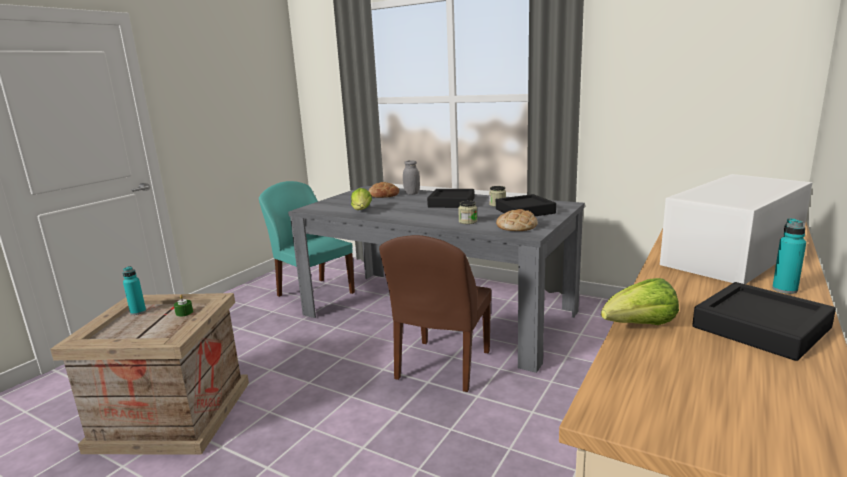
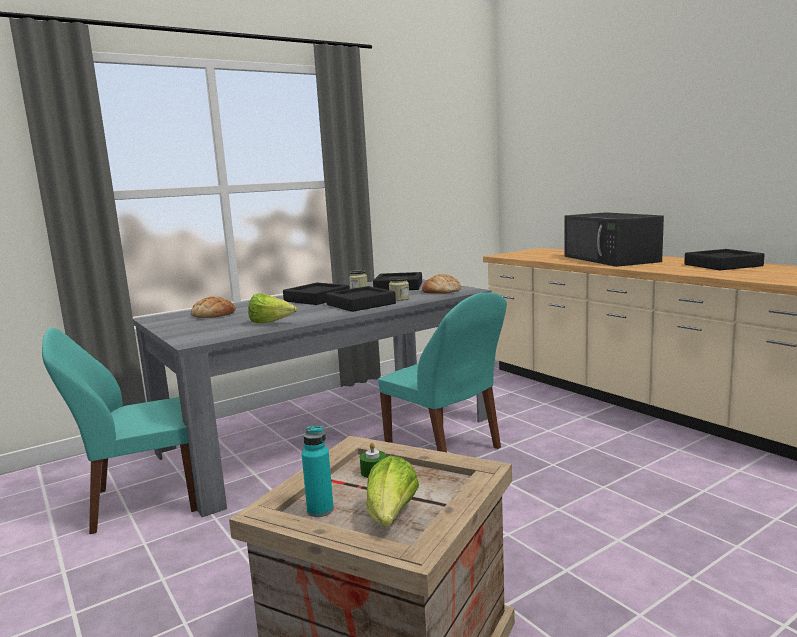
camera: 65 degrees left, 5 degrees down
brown chair [379,235,491,392] -> turquoise chair [378,292,507,452]
grey jar [403,160,420,195] -> none
lettuce [601,278,679,325] -> lettuce moved to [367,456,419,526]
white microwave [660,174,812,284] -> black microwave [564,212,664,267]
turquoise bottle [772,218,806,294] -> none
none -> black tray [326,286,396,312]

